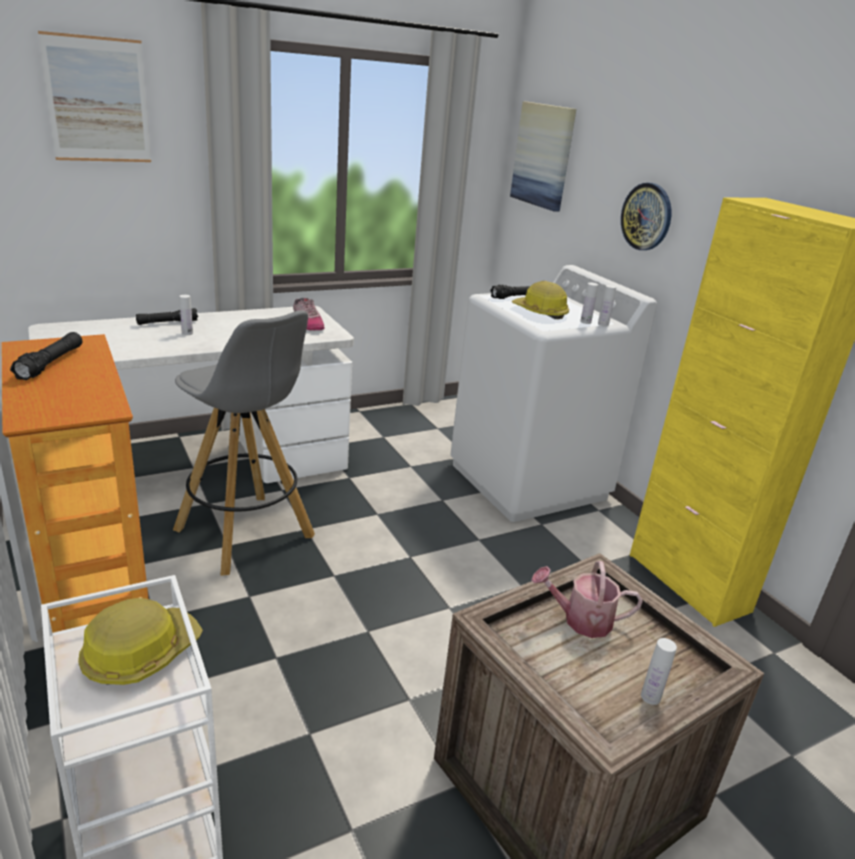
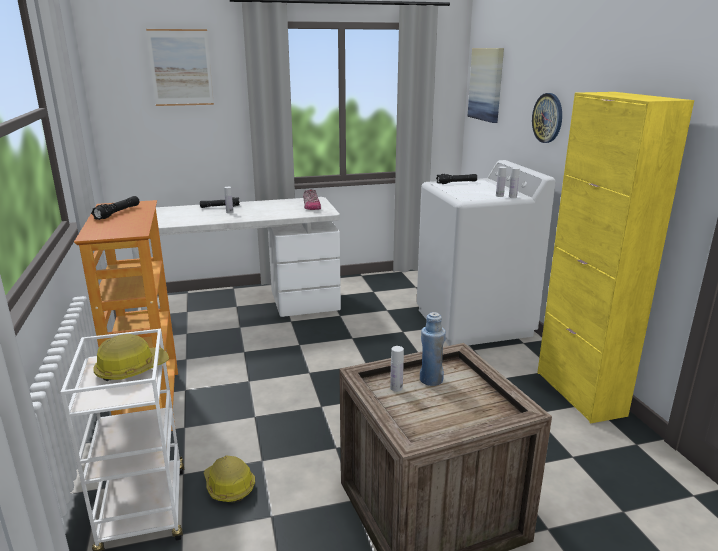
camera: 15 degrees right, 5 degrees down
grey stool [173,310,315,576] -> none
hard hat [512,281,569,319] -> hard hat moved to [204,456,255,503]
watering can [531,561,643,638] -> blue bottle [420,312,446,386]
white bottle [641,638,677,705] -> white bottle moved to [390,346,404,392]

